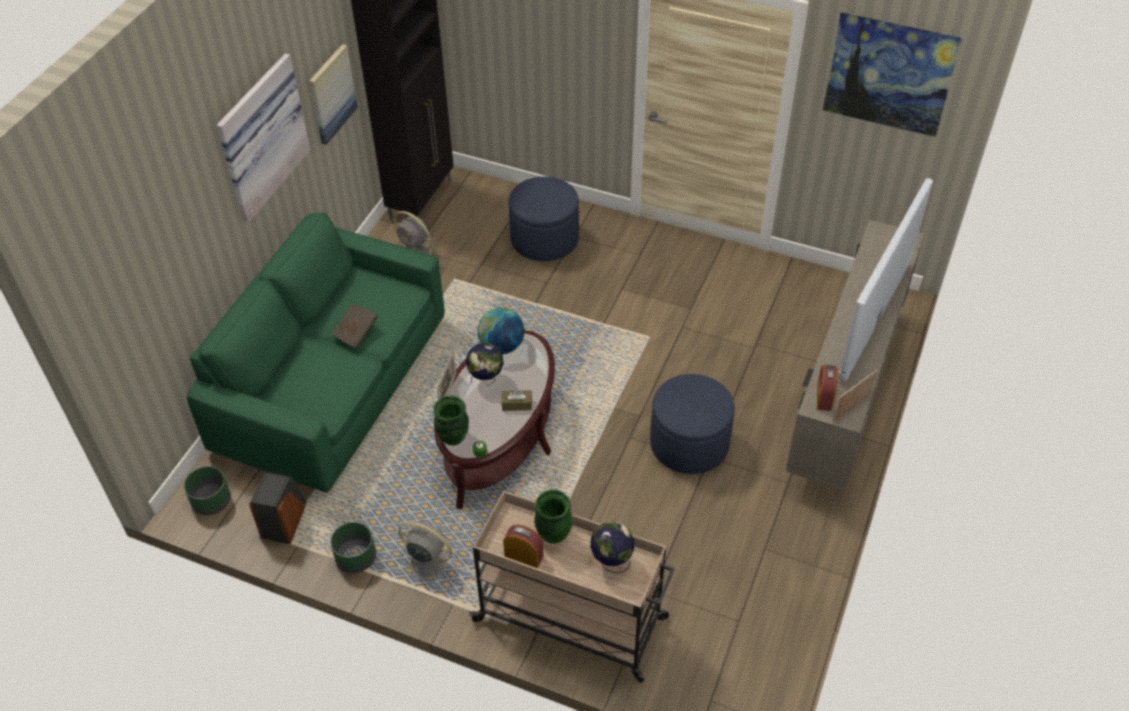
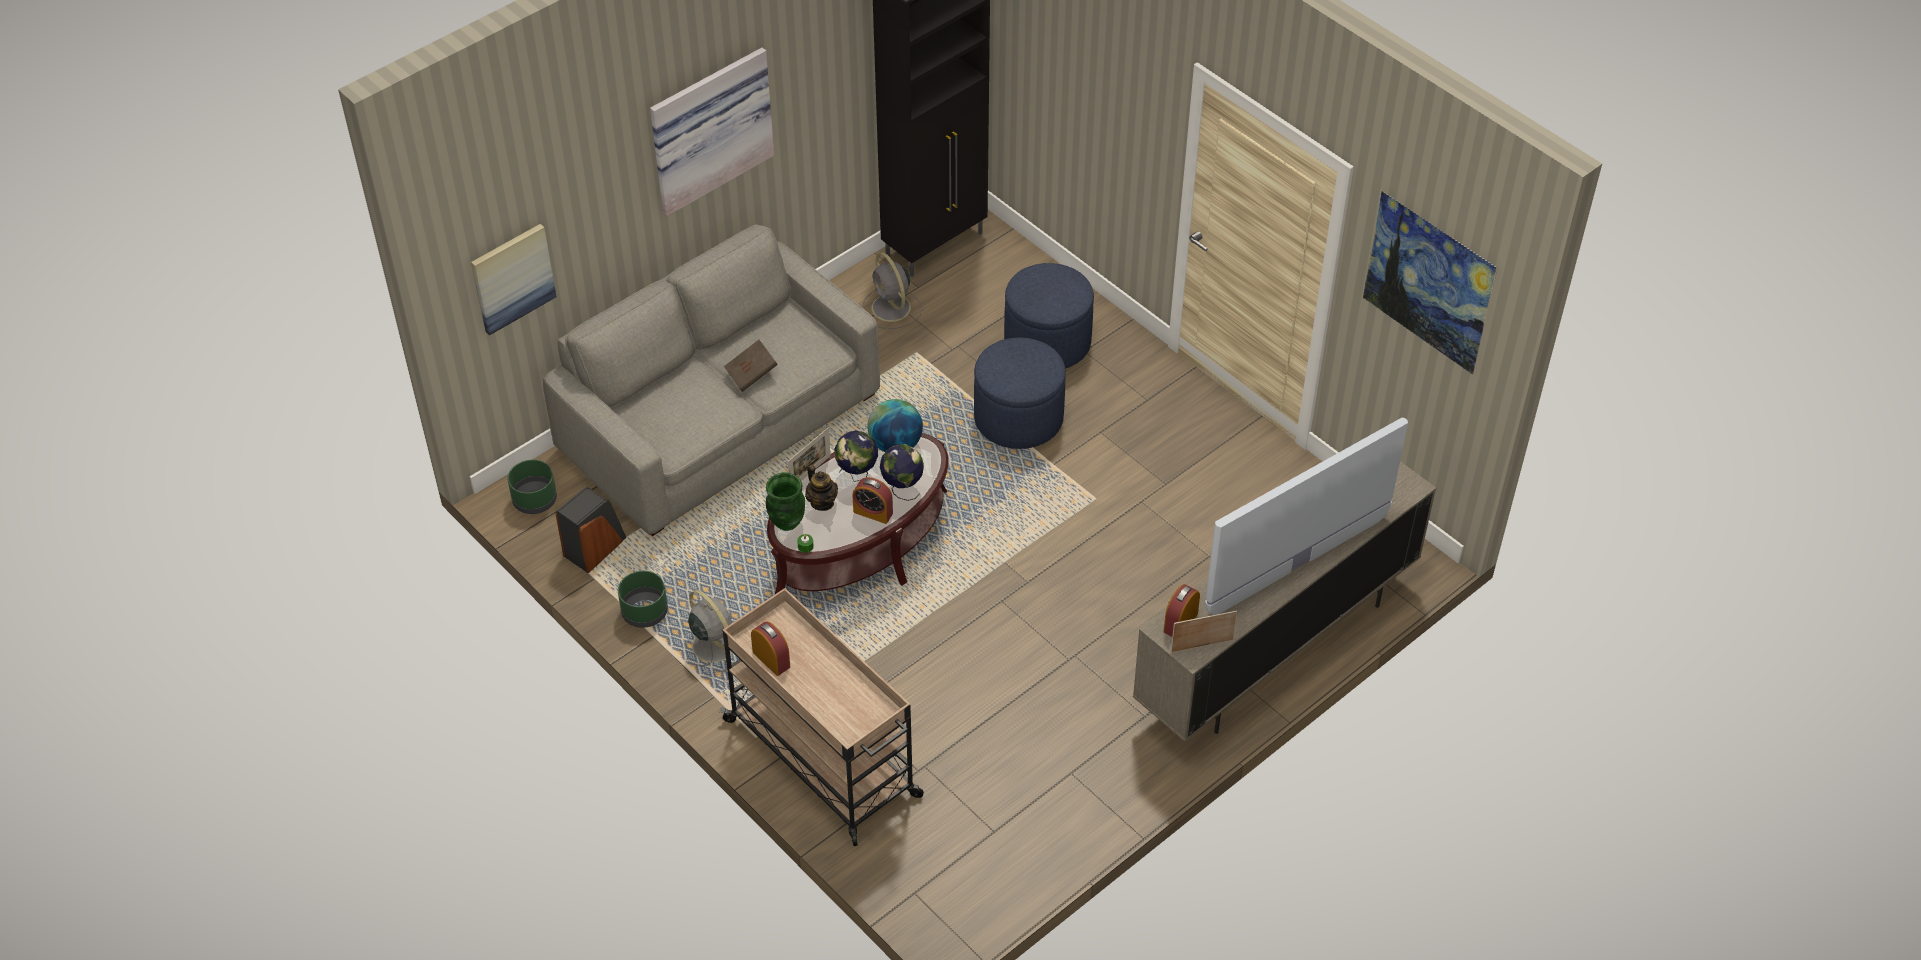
camera: 25 degrees right, 0 degrees up
green sofa [187,212,445,493] -> grey sofa [543,225,880,536]
picture [309,44,358,144] -> picture moved to [471,224,557,335]
brown tissue box [502,390,532,411] -> alarm clock [852,477,893,524]
green vase [534,490,573,544] -> none
globe [590,521,635,573] -> globe moved to [880,444,924,501]
blue ottoman [650,374,735,474] -> blue ottoman moved to [974,338,1066,449]
none -> teapot [805,464,838,511]

